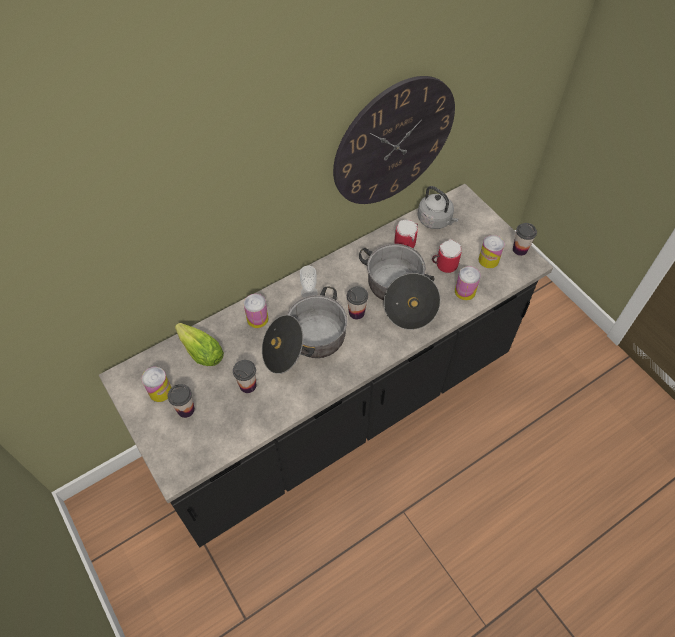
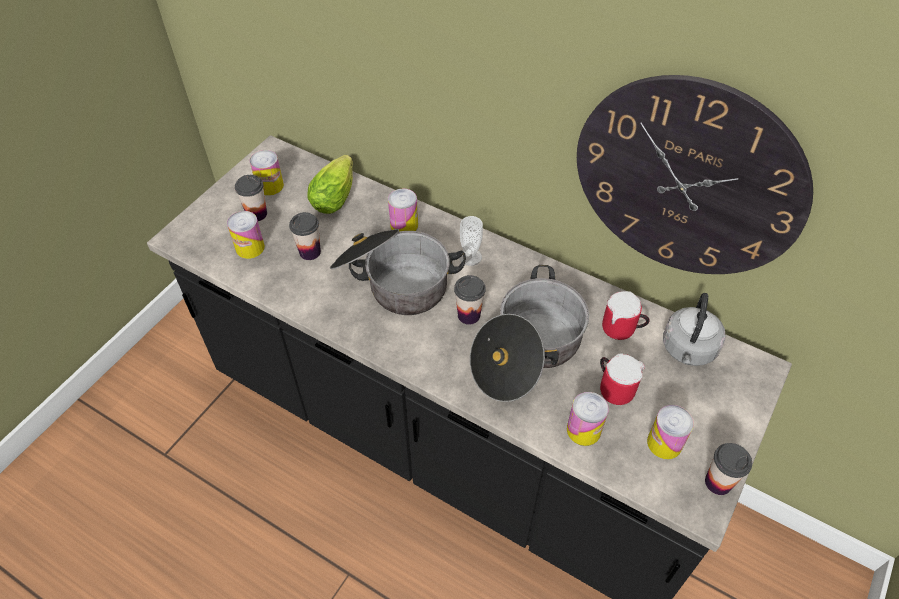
camera: 65 degrees right, 5 degrees down
none -> can [227,211,265,259]

